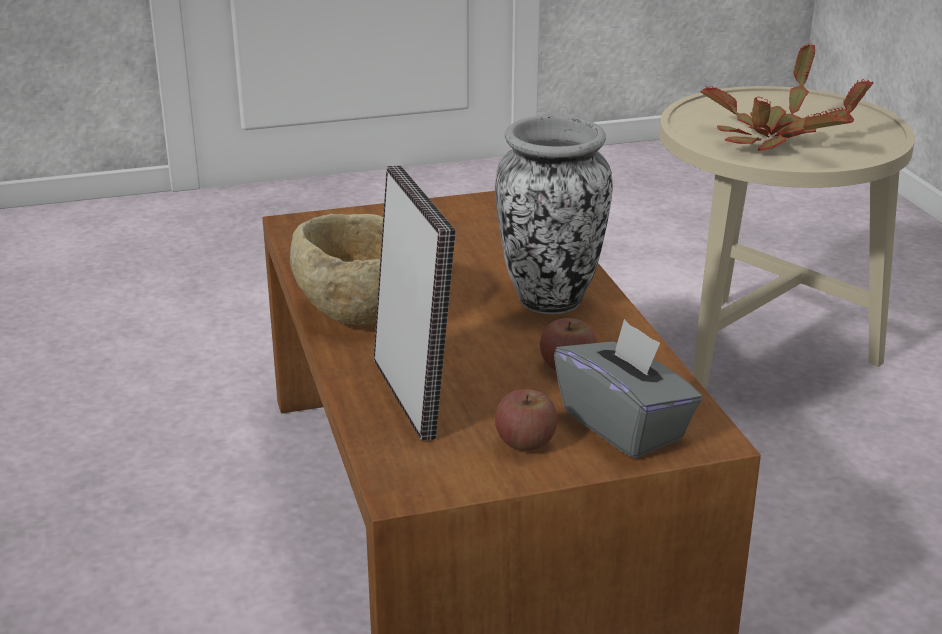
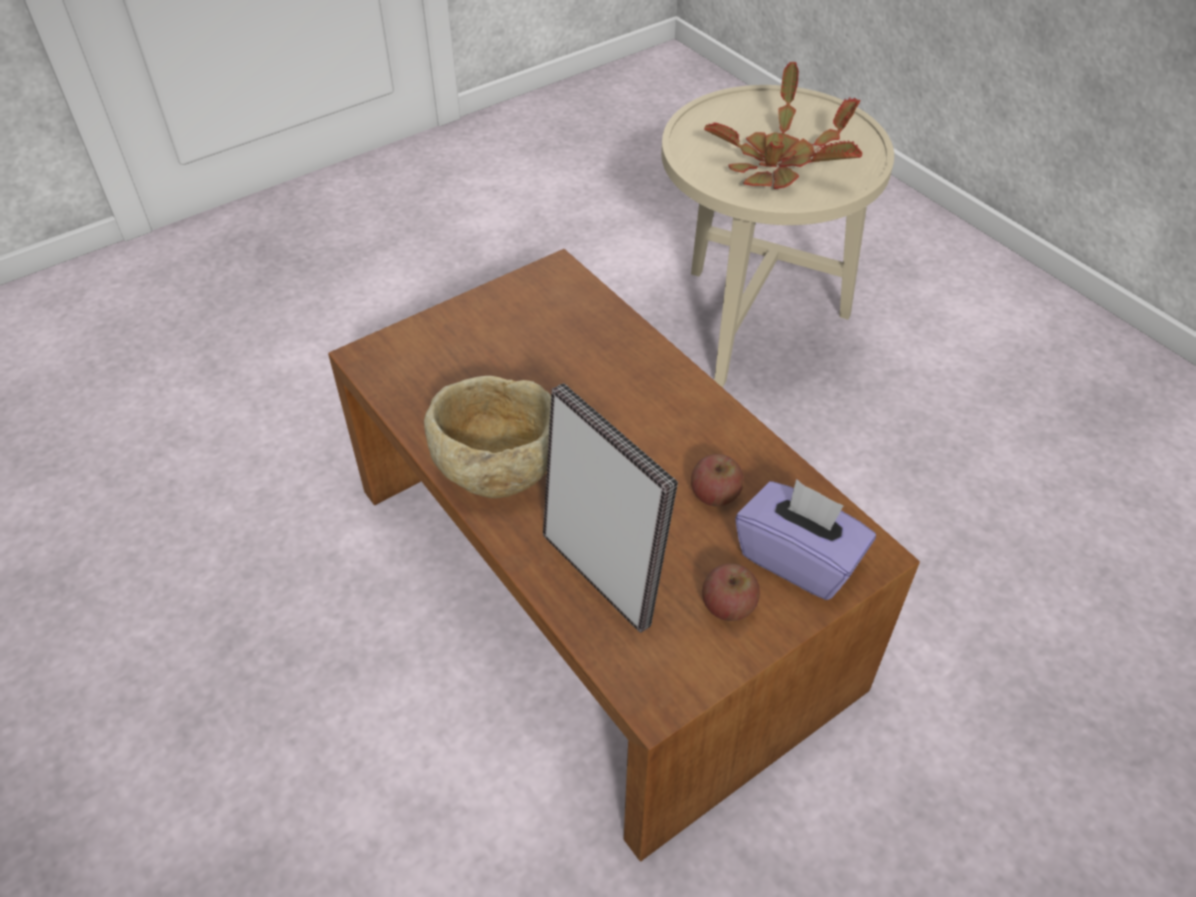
camera: 20 degrees left, 20 degrees up
vase [495,115,613,314] -> none
grey tissue box [554,319,703,459] -> purple tissue box [735,479,876,600]

